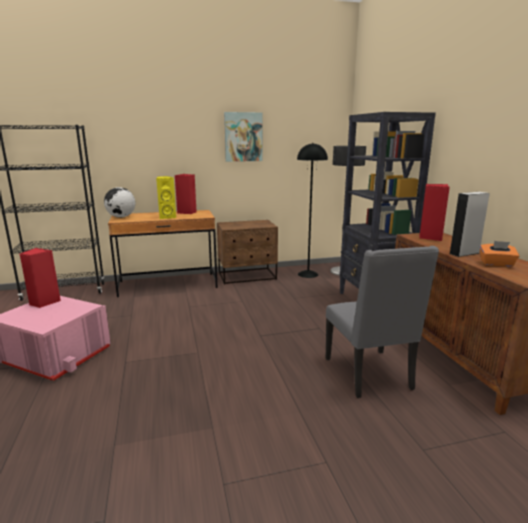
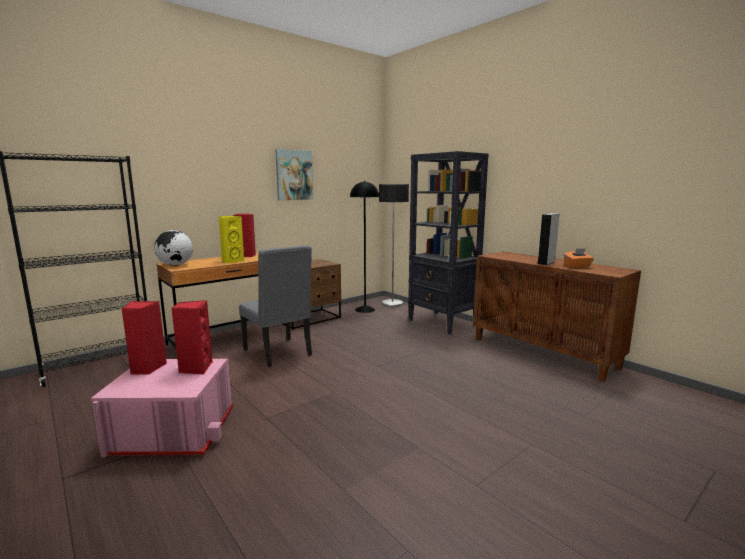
camera: 25 degrees left, 5 degrees down
grey chair [325,246,439,398] -> grey chair moved to [239,245,312,367]
red speaker [420,184,450,241] -> red speaker moved to [171,300,213,375]

